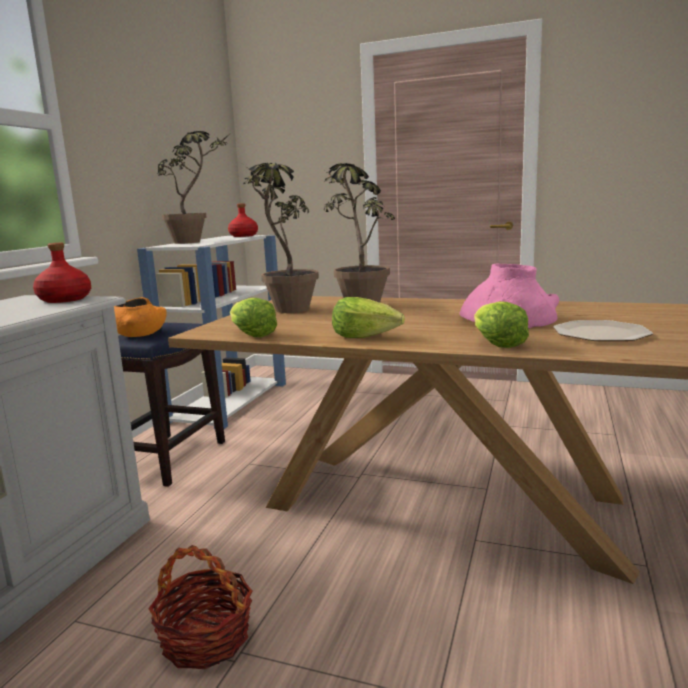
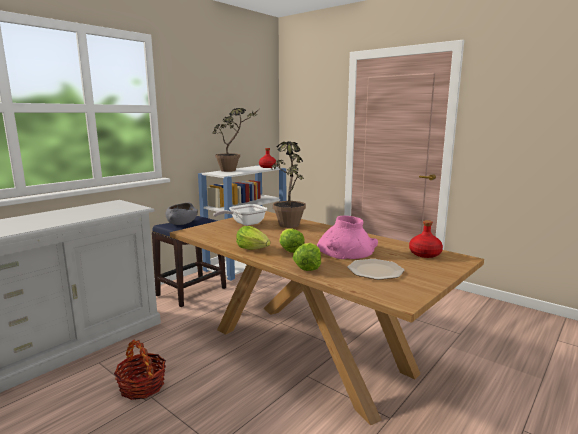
camera: 20 degrees right, 0 degrees up
red bottle [33,243,91,303] -> red bottle moved to [409,220,443,258]
orange bowl [114,297,167,337] -> grey bowl [166,202,198,225]
lettuce [230,298,277,337] -> lettuce moved to [279,229,305,253]
potted plant [243,163,319,313] -> frying pan [213,204,267,226]

